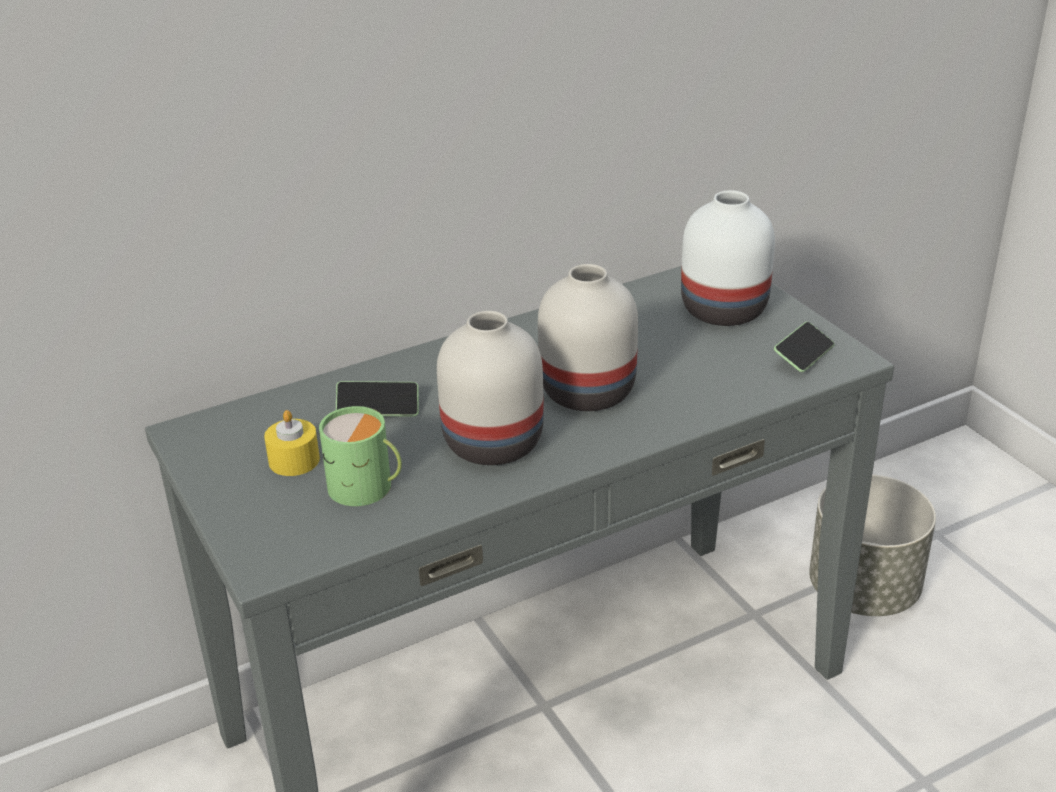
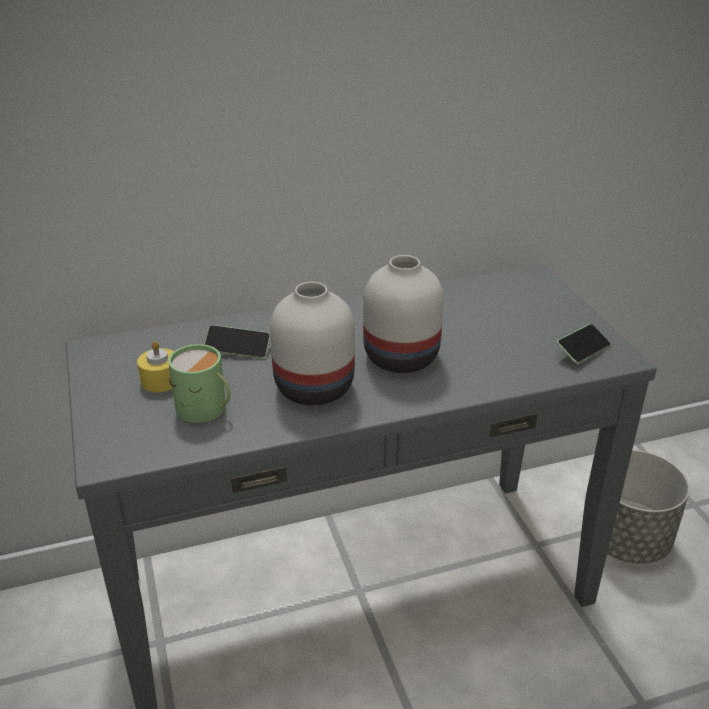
camera: 10 degrees right, 0 degrees up
white vase [681,190,775,326] -> none

